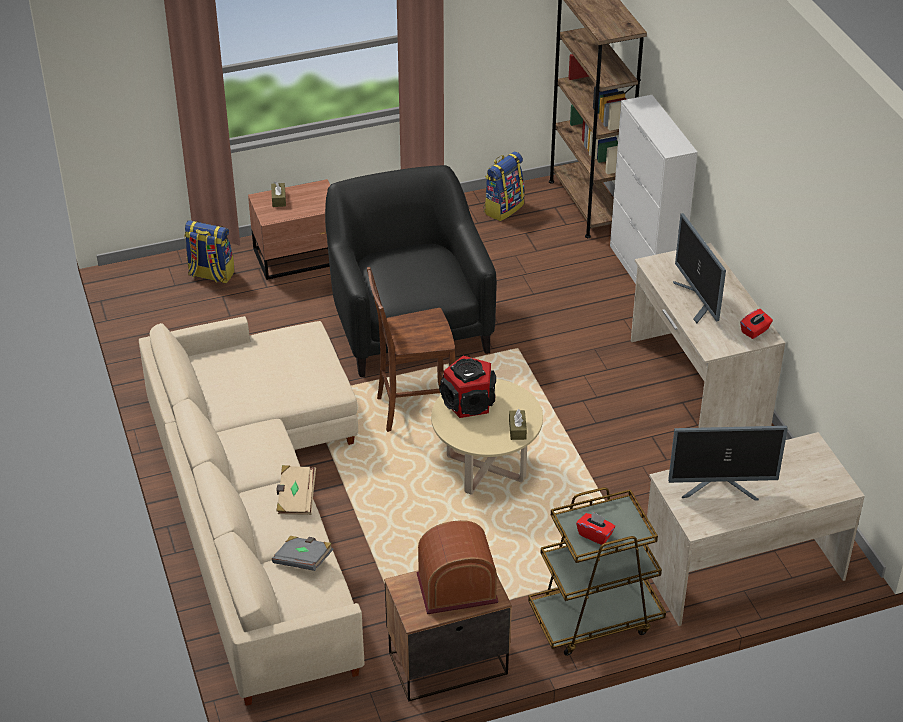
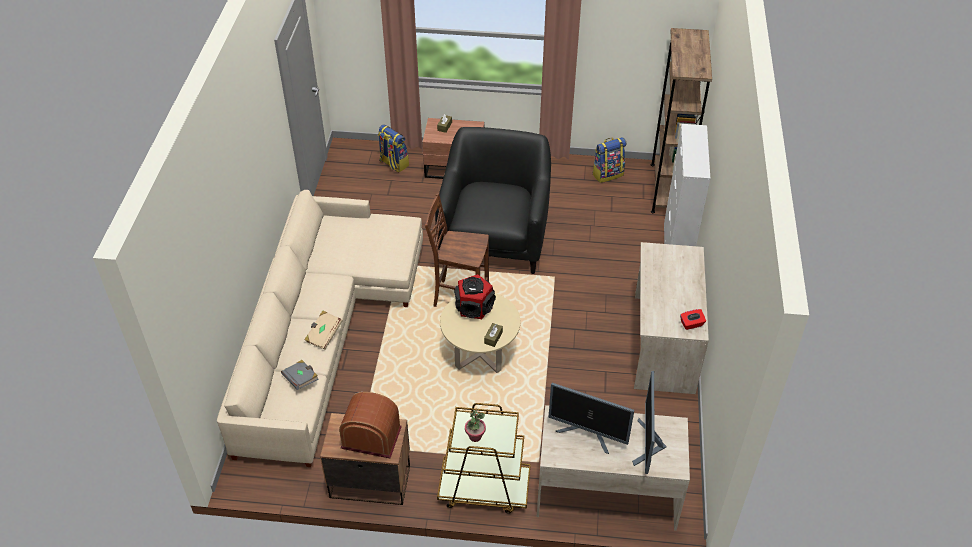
camera: 25 degrees right, 5 degrees up
red tissue box [576,511,615,545] -> potted plant [465,410,486,442]
monitor [673,213,726,323] -> monitor moved to [632,371,667,474]

